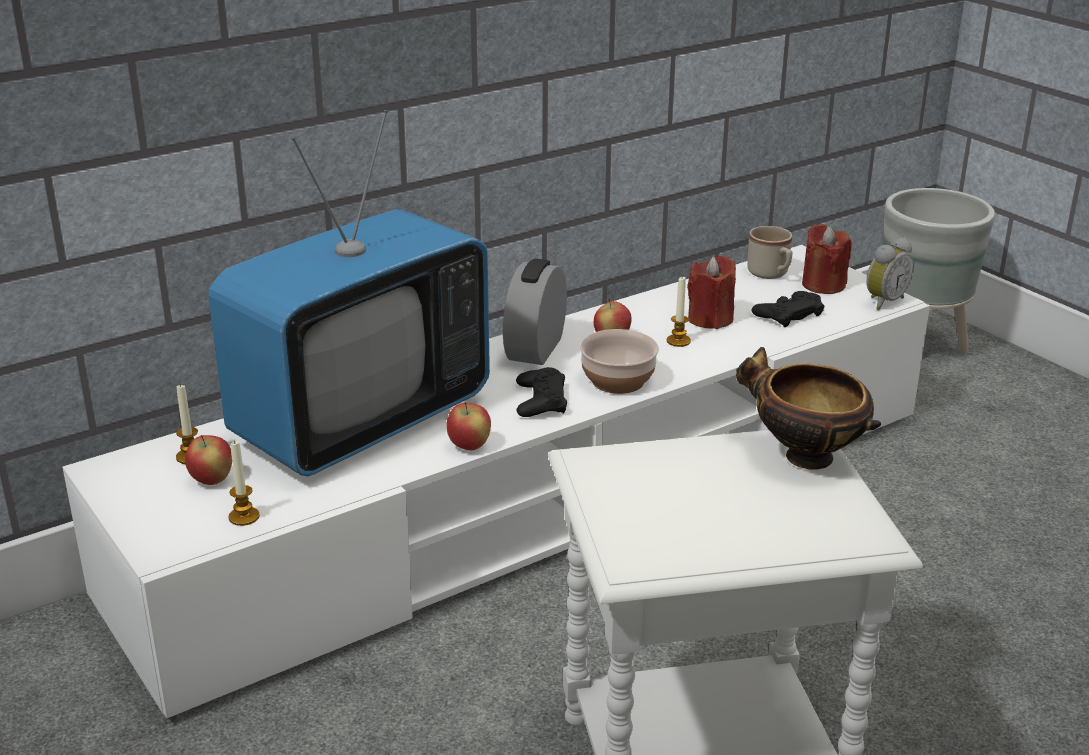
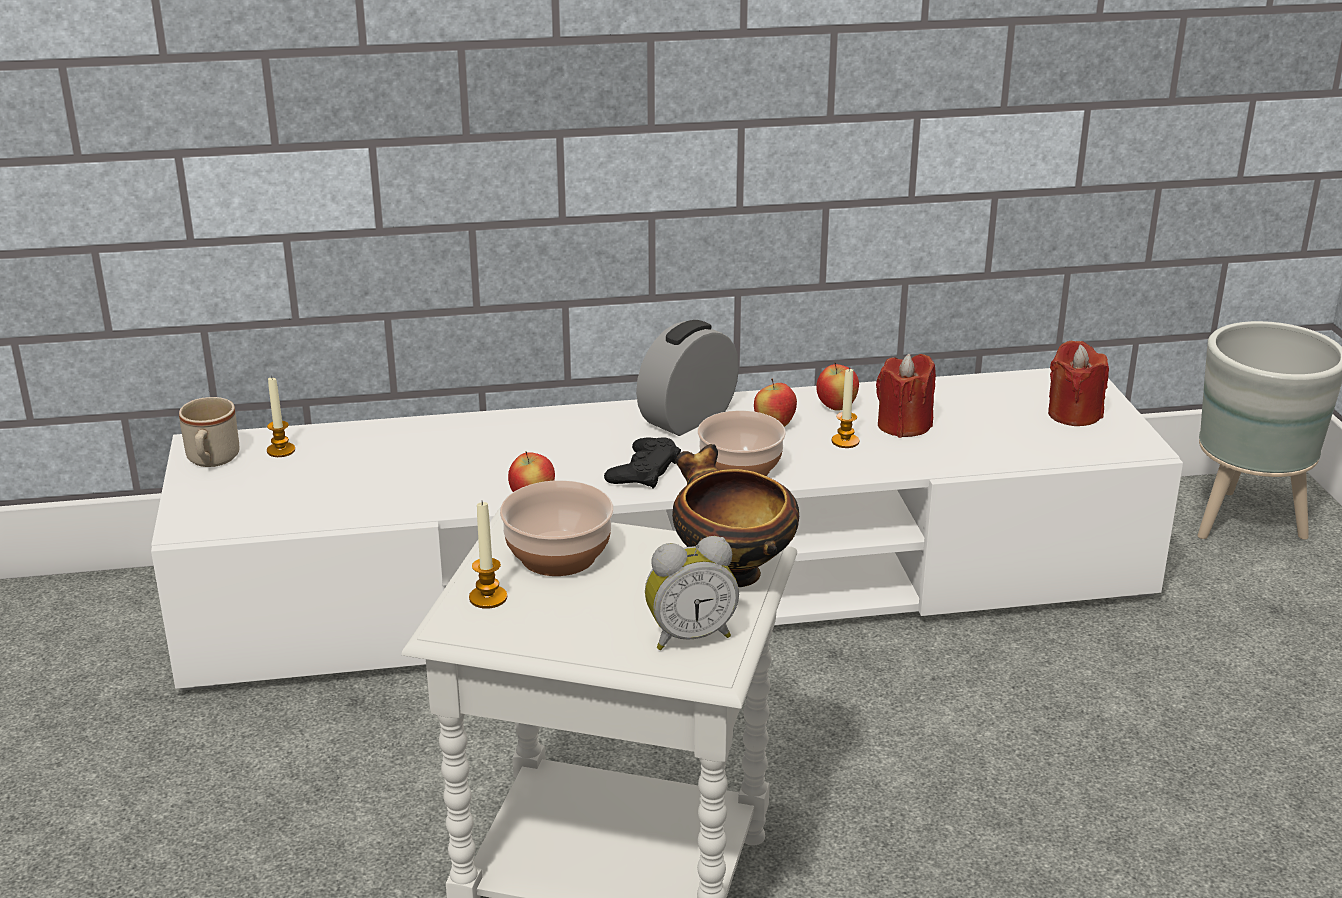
camera: 25 degrees right, 0 degrees up
apple [185,435,232,485] -> apple moved to [816,362,859,411]
television [208,110,490,476] -> none
candle [229,440,259,526] -> candle moved to [469,501,507,609]
beige mug [747,226,793,279] -> beige mug moved to [179,397,240,467]
black game controller [751,291,825,327] -> none
alarm clock [866,237,914,310] -> alarm clock moved to [645,536,739,650]
none -> bowl [500,480,614,576]

